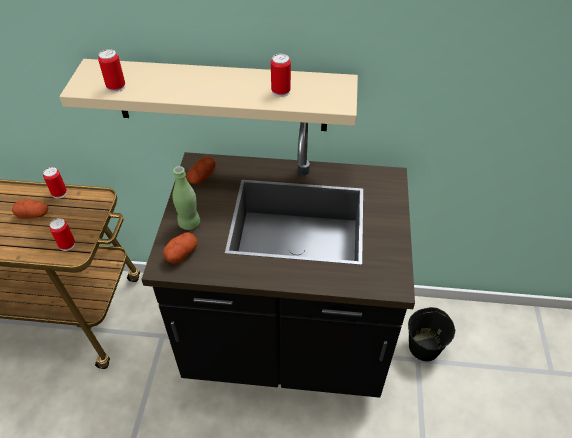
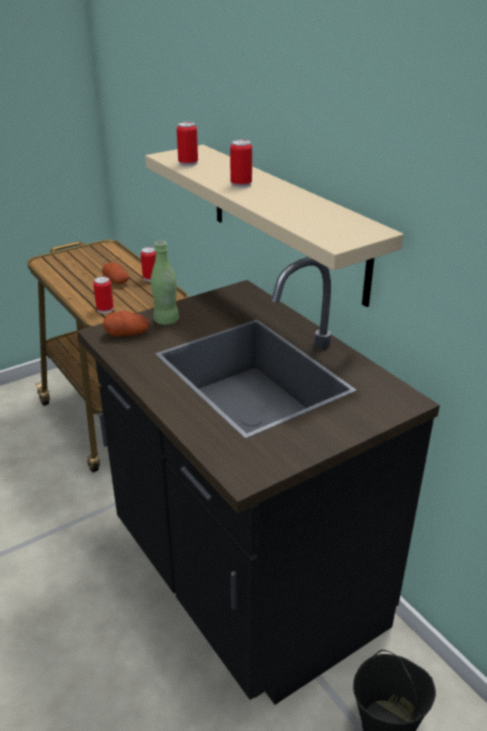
camera: 50 degrees right, 15 degrees down
potato [186,157,216,184] -> none
can [271,54,291,97] -> can moved to [230,140,252,188]

